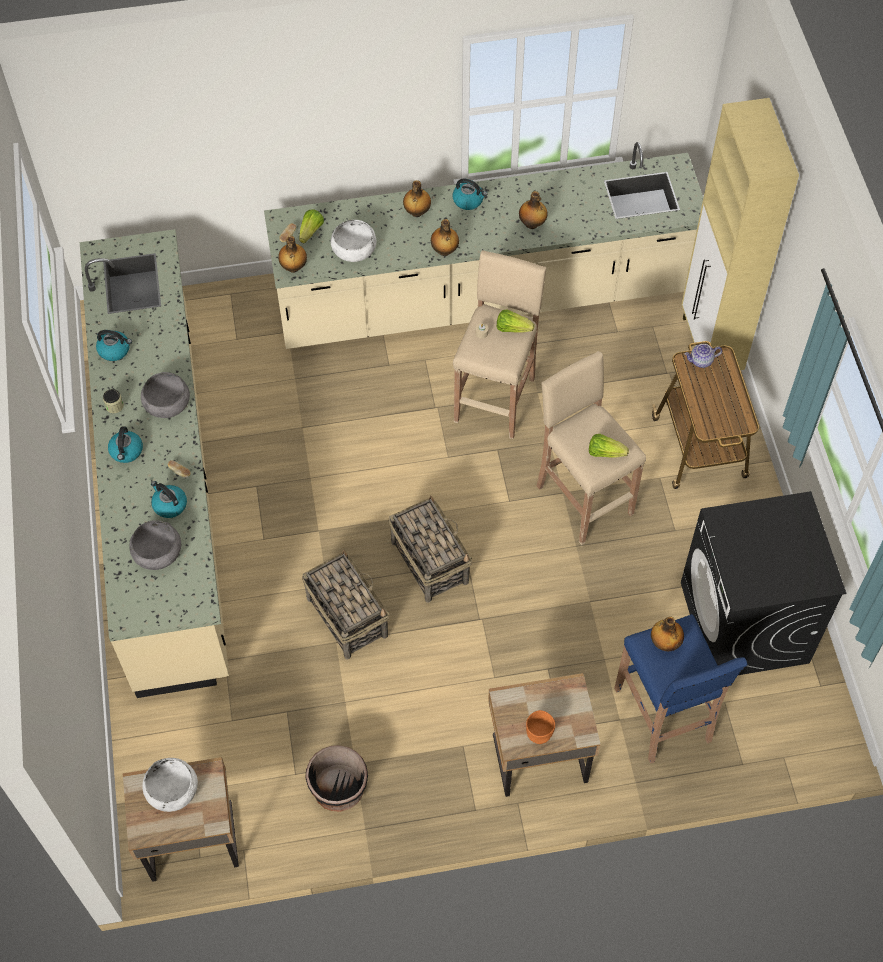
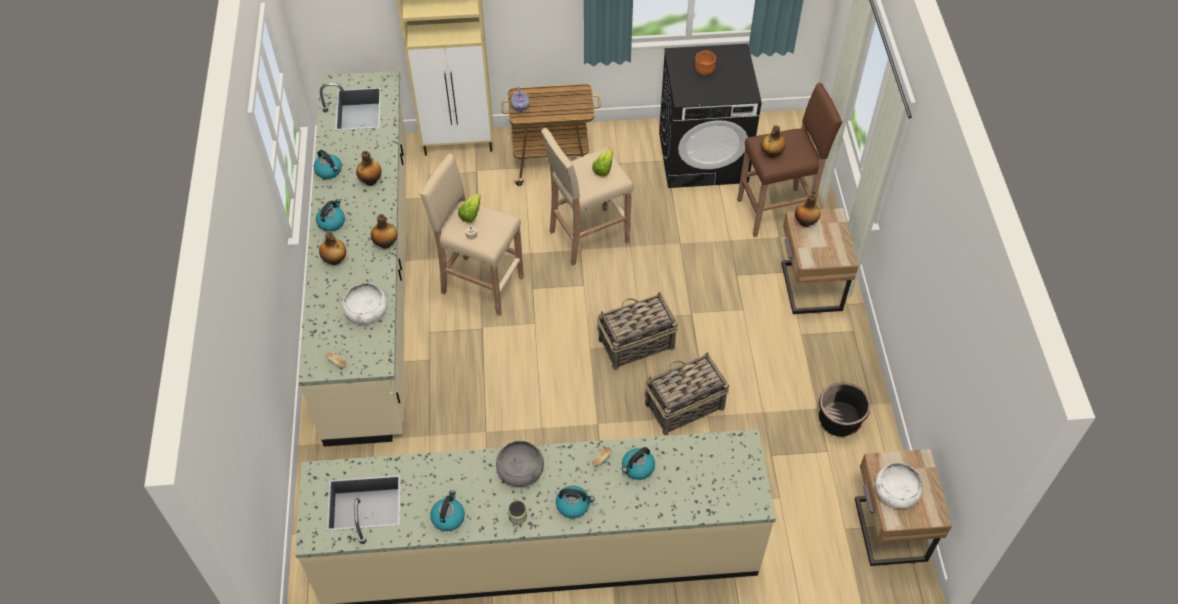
camera: 85 degrees left, 5 degrees down
grey bowl [129,520,181,570] -> none
bottle [278,236,307,273] -> bottle moved to [795,194,820,227]
lettuce [299,209,324,243] -> none
orange bowl [526,710,555,744] -> orange bowl moved to [695,50,716,75]
blue stool [614,614,747,764] -> brown stool [737,83,843,237]
none -> kettle [314,150,342,179]

